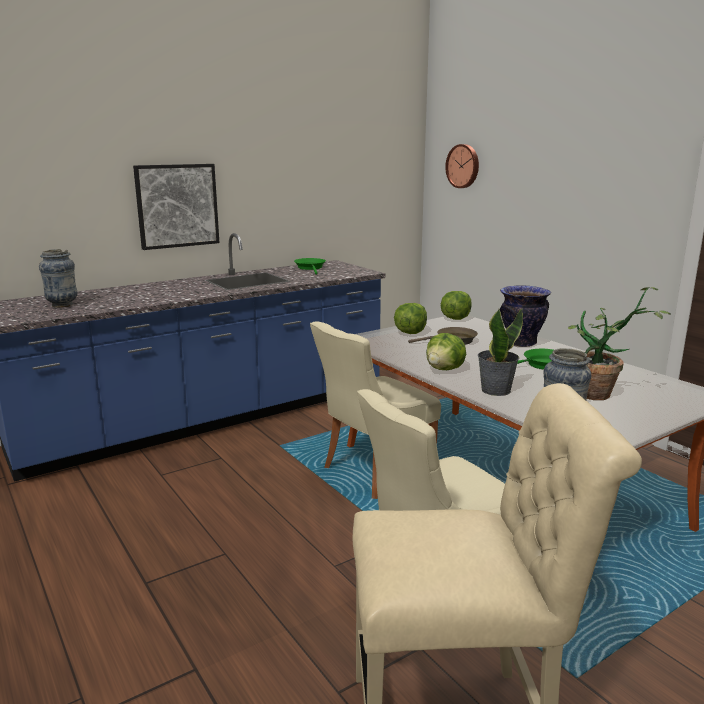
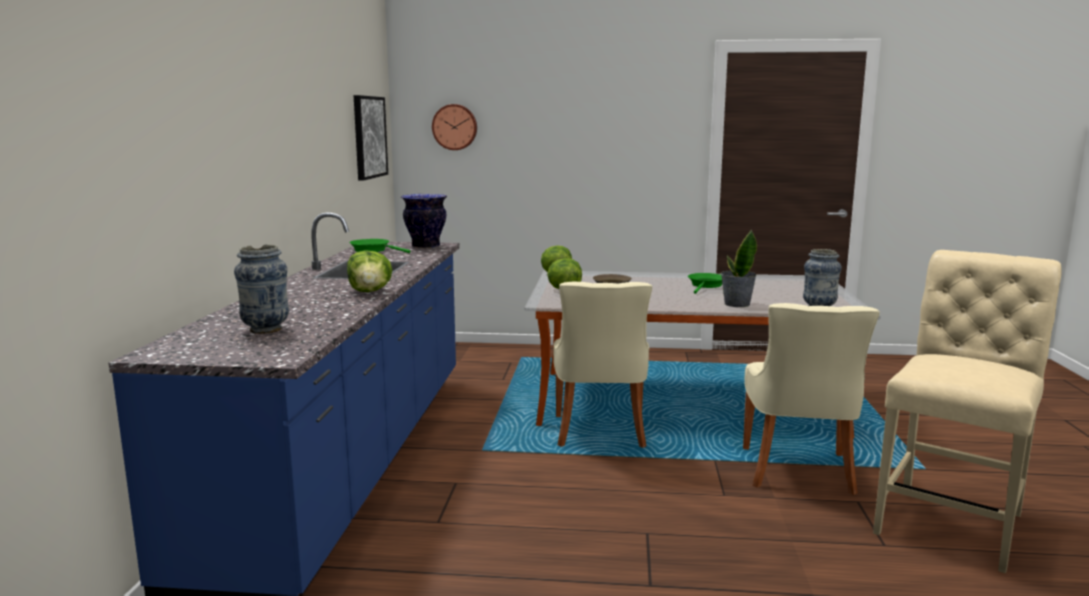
camera: 50 degrees left, 5 degrees down
picture [133,164,219,250] -> picture moved to [354,95,388,181]
lettuce [426,333,466,370] -> lettuce moved to [347,250,392,292]
vase [500,286,551,347] -> vase moved to [401,194,447,249]
potted plant [568,287,671,400] -> none

